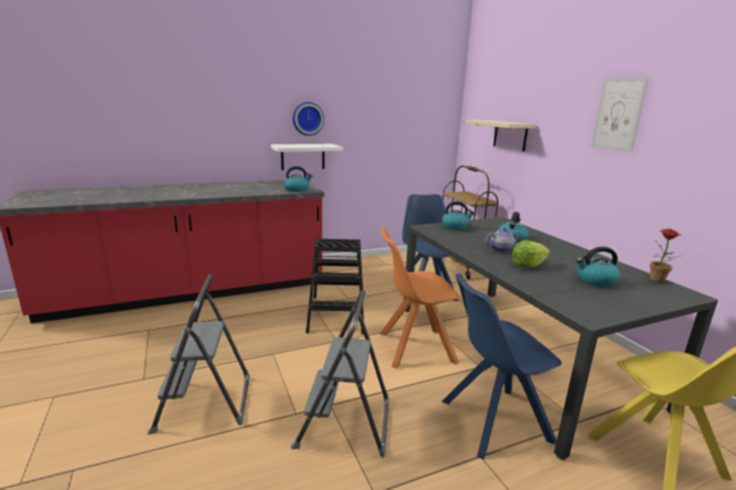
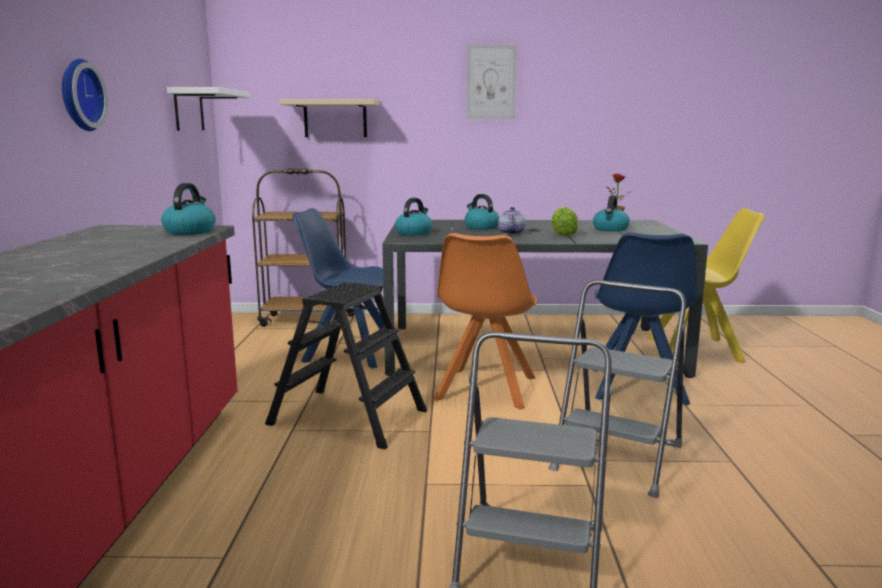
camera: 65 degrees left, 5 degrees down
white shelf [271,144,344,170] -> white shelf moved to [167,87,250,131]

